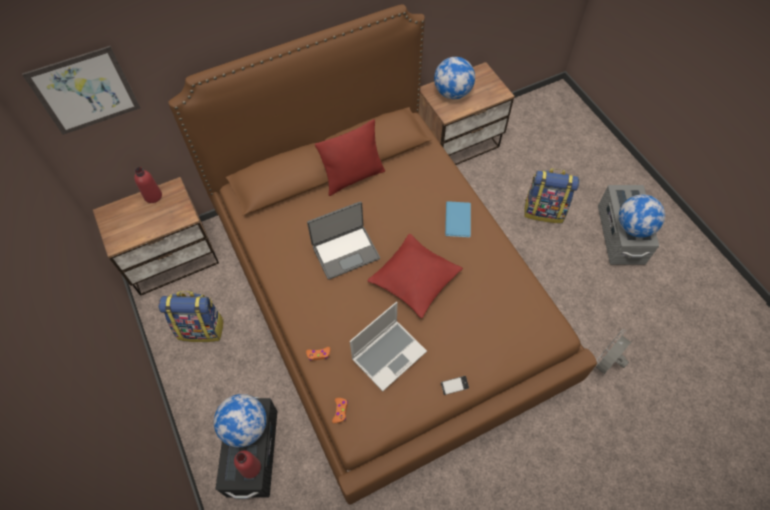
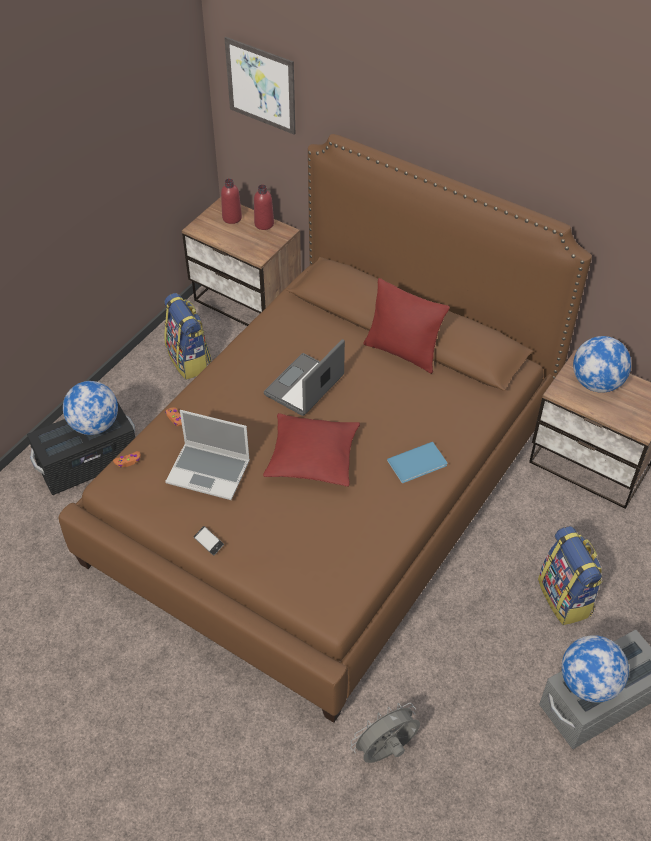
camera: 60 degrees right, 10 degrees down
red bottle [234,450,261,479] -> red bottle moved to [221,179,242,224]
laptop [307,201,380,280] -> laptop turned 90 degrees clockwise [264,339,345,416]
grey fan [591,329,633,375] -> grey fan turned 45 degrees counterclockwise [350,703,420,763]

